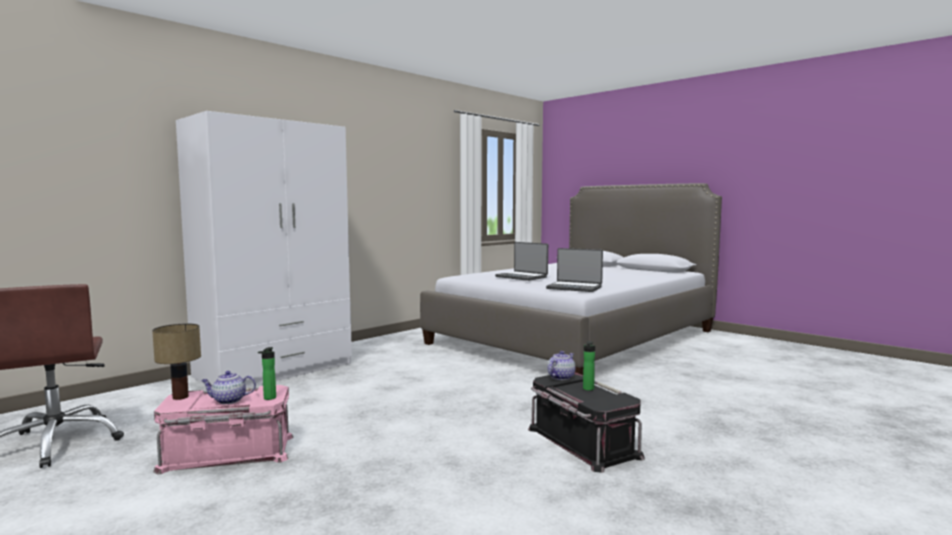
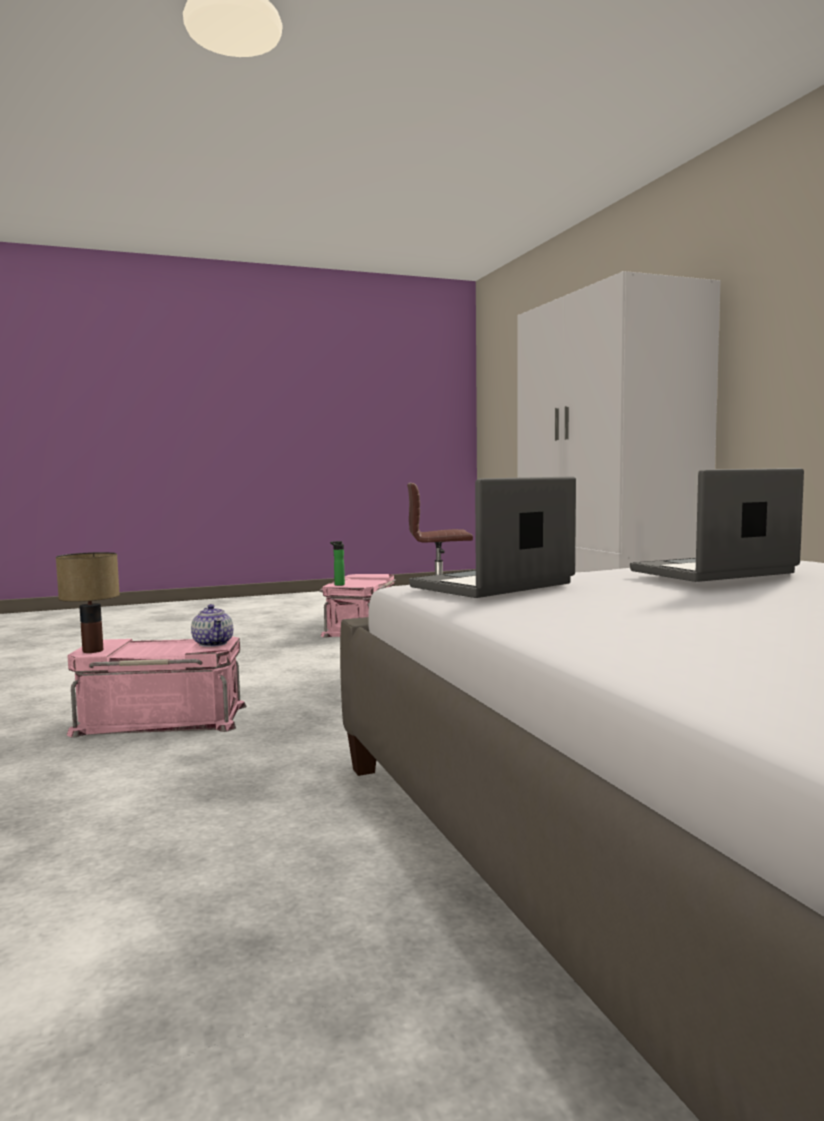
camera: 115 degrees right, 0 degrees up
table lamp [152,324,201,400] -> table lamp moved to [56,552,120,653]
teapot [201,371,256,404] -> none
black storage box [528,373,644,473] -> pink storage box [67,636,247,738]
bottle [583,341,595,391] -> none

